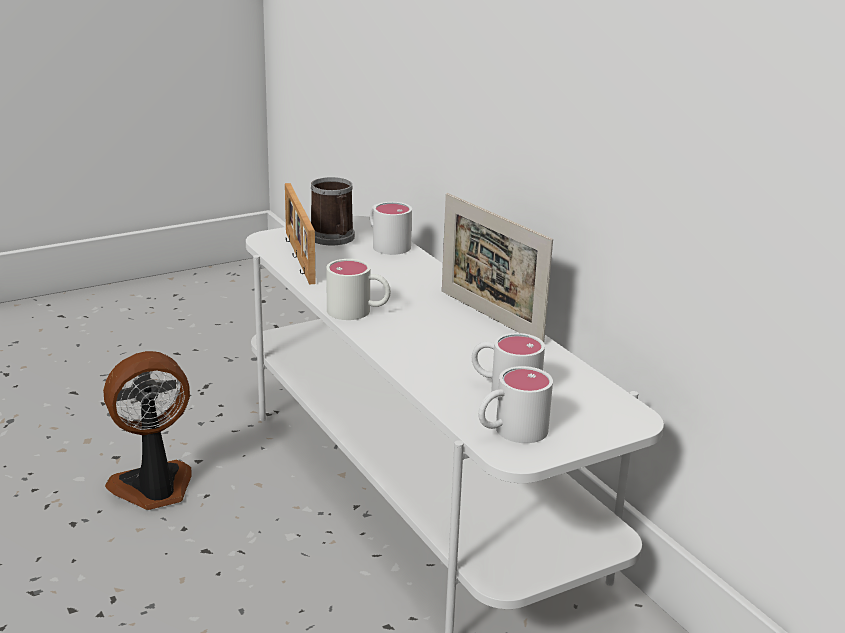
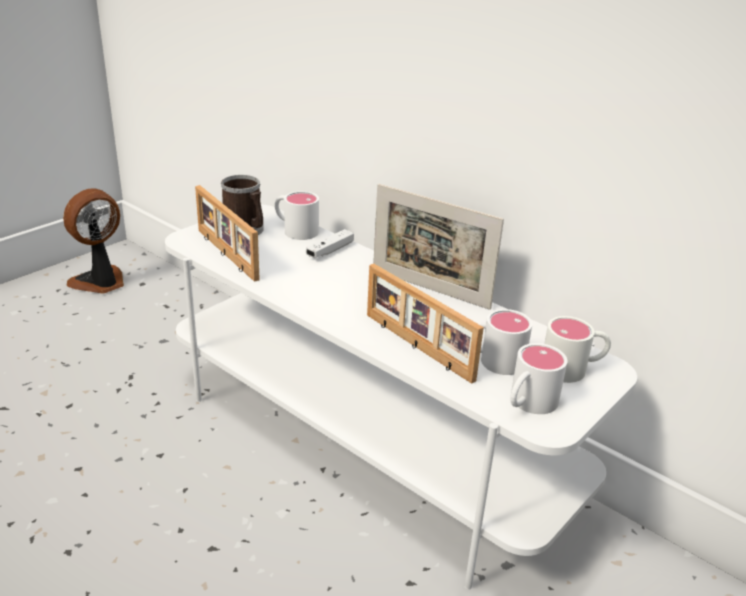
camera: 20 degrees left, 5 degrees up
fan [103,351,192,510] -> fan moved to [63,188,124,293]
white mug [326,259,391,320] -> white mug moved to [544,316,611,383]
none -> white game controller [306,229,354,258]
none -> picture frame [367,264,484,384]

